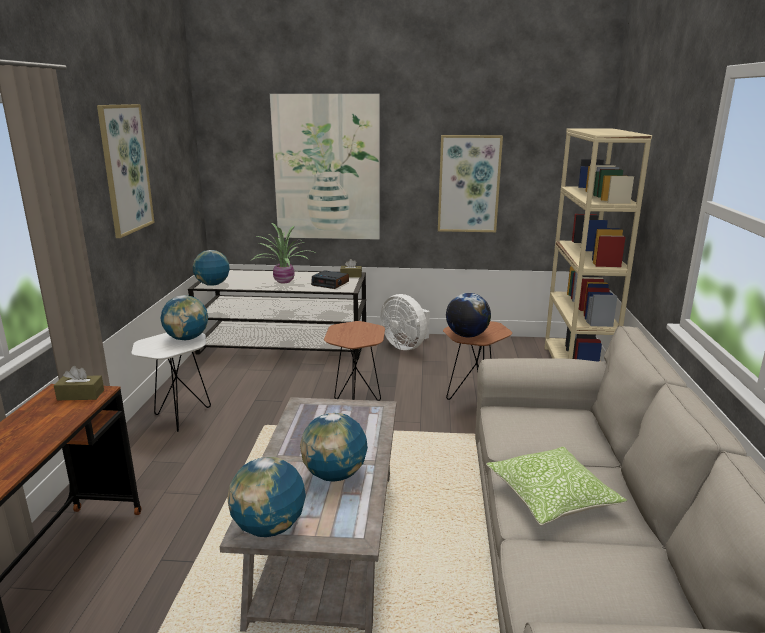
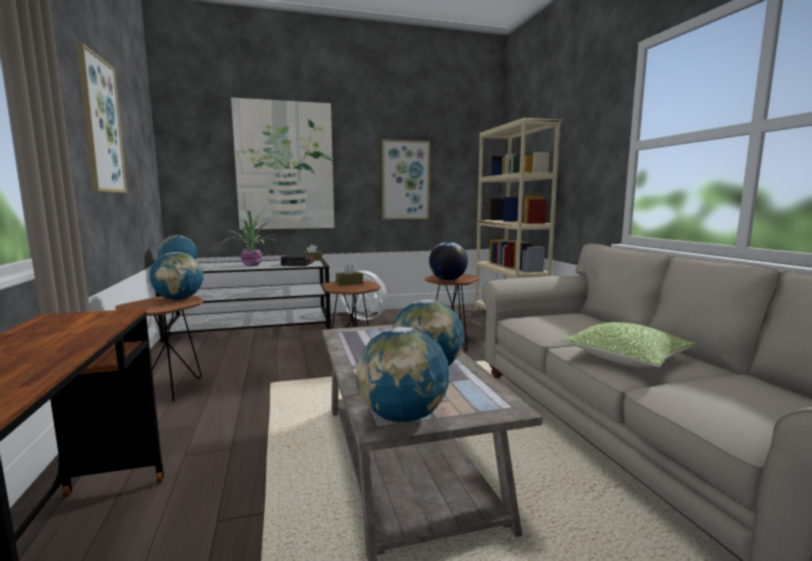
camera: 20 degrees left, 10 degrees down
brown tissue box [54,366,104,400] -> brown tissue box moved to [336,263,363,286]
white side table [131,333,211,432] -> brown side table [115,296,204,402]

